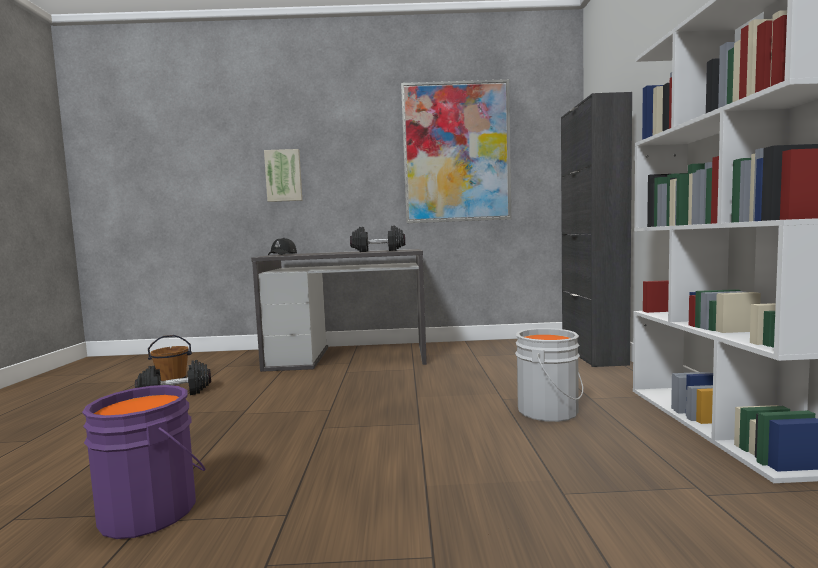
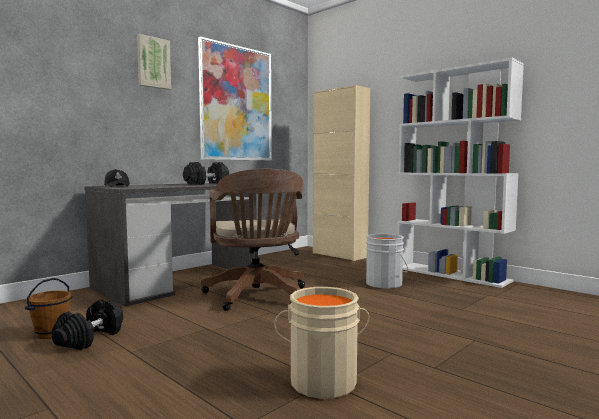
camera: 45 degrees left, 0 degrees up
purple bucket [82,385,206,539] -> beige bucket [274,287,370,399]
picture [264,149,302,202] -> picture moved to [137,34,171,90]
black cabinet [561,92,632,367] -> beige cabinet [313,85,370,261]
none -> brown office chair [201,168,305,311]

